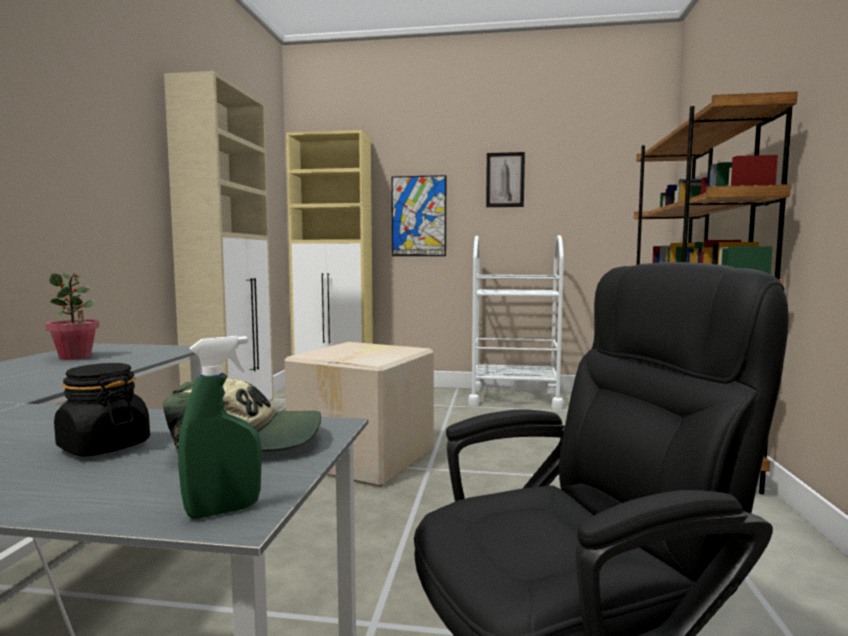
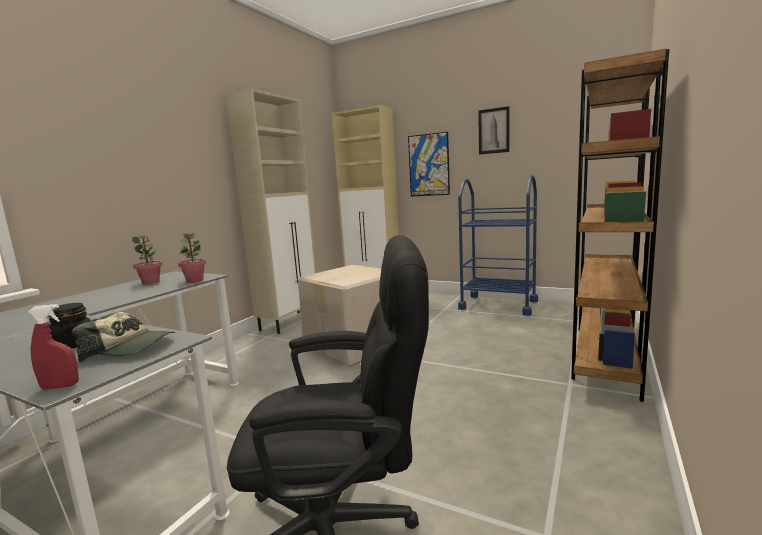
camera: 20 degrees right, 5 degrees up
green spray bottle [178,336,262,519] -> red spray bottle [28,304,79,390]
white cart [468,235,564,409] -> blue cart [458,175,538,316]
none -> potted plant [178,233,206,283]

